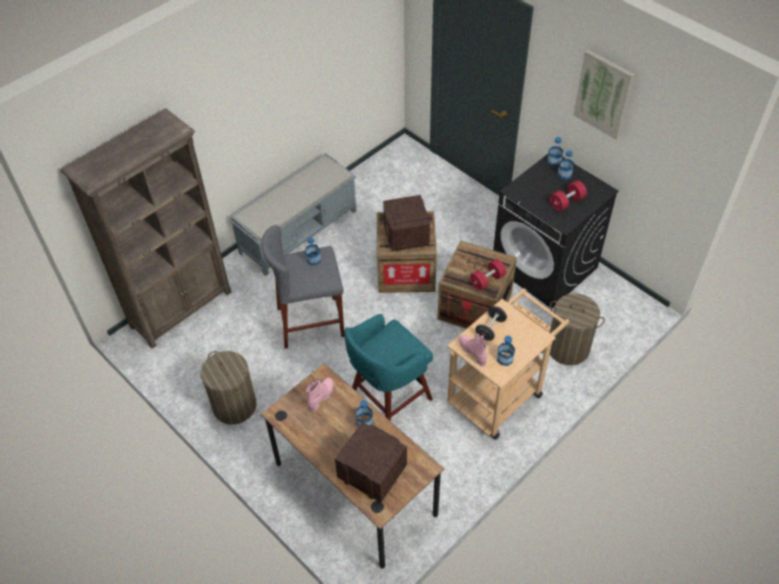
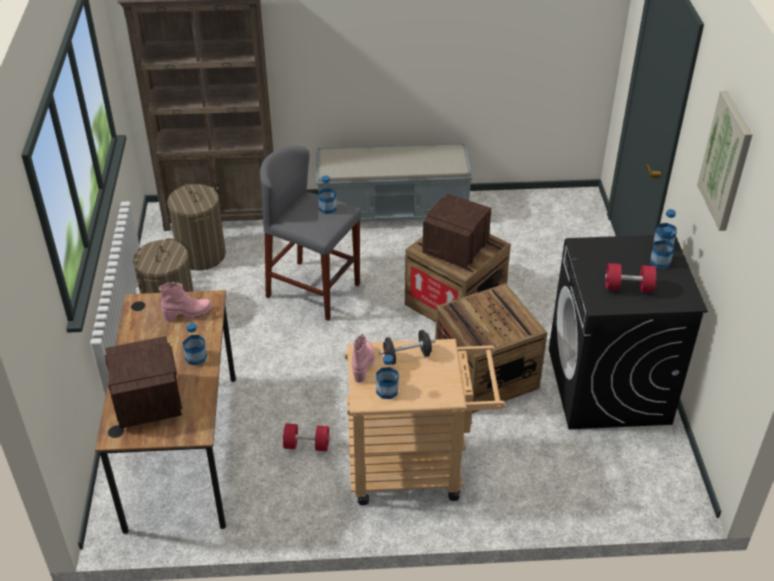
camera: 40 degrees right, 10 degrees down
turquoise stool [344,314,433,421] -> none
red dumbbell [470,259,506,290] -> red dumbbell moved to [283,424,330,451]
laundry basket [550,293,605,365] -> laundry basket moved to [167,184,226,271]

